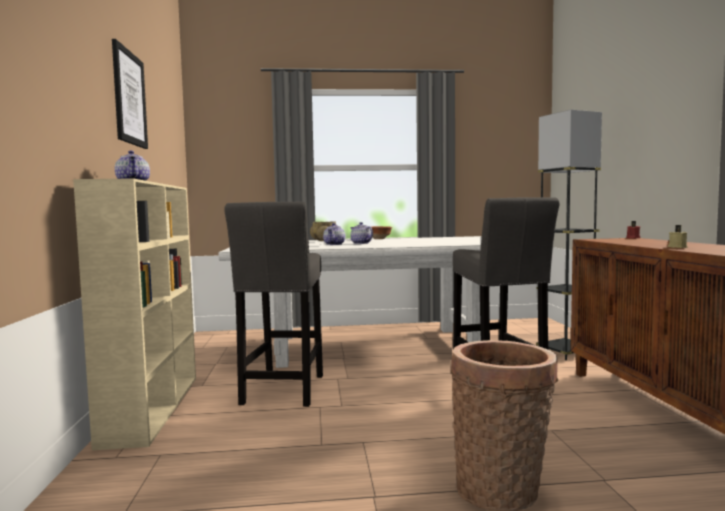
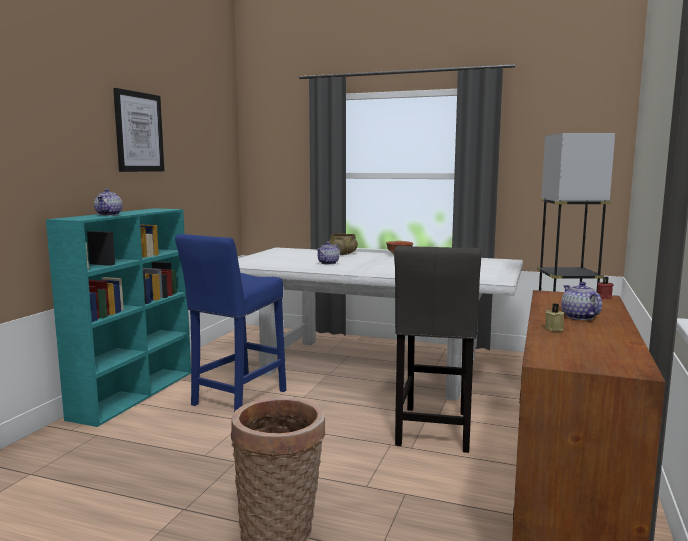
camera: 25 degrees right, 5 degrees up
beige bookcase [73,178,196,450] -> turquoise bookcase [46,208,191,427]
grey stool [224,202,323,407] -> blue stool [175,234,286,412]
teapot [350,222,373,244] -> teapot moved to [561,282,602,320]

